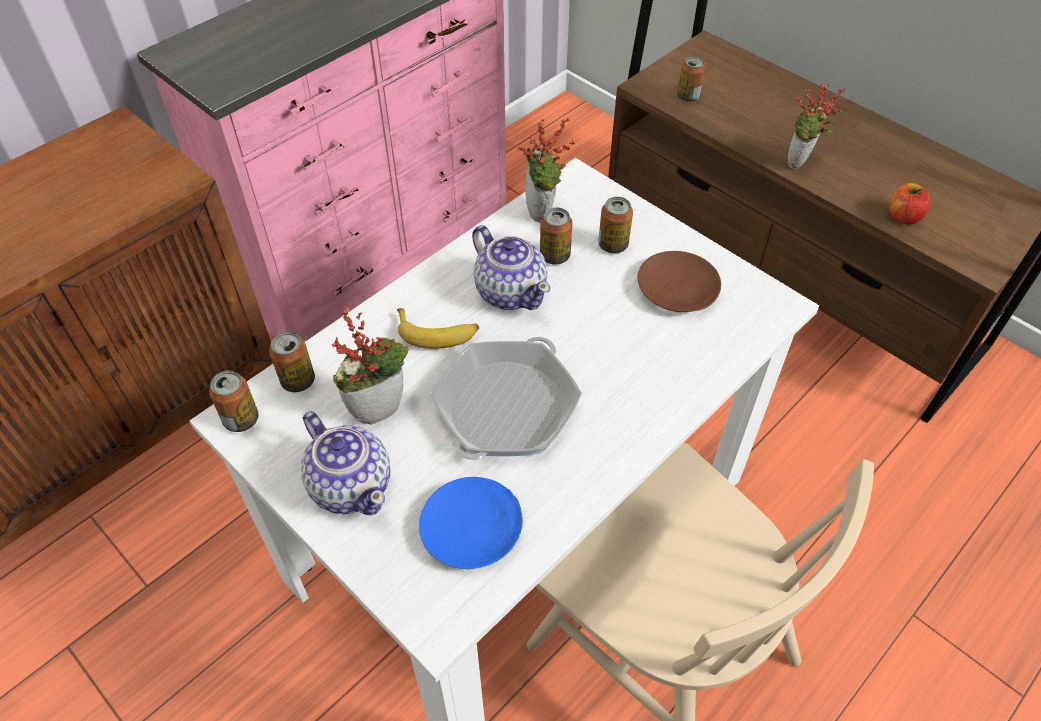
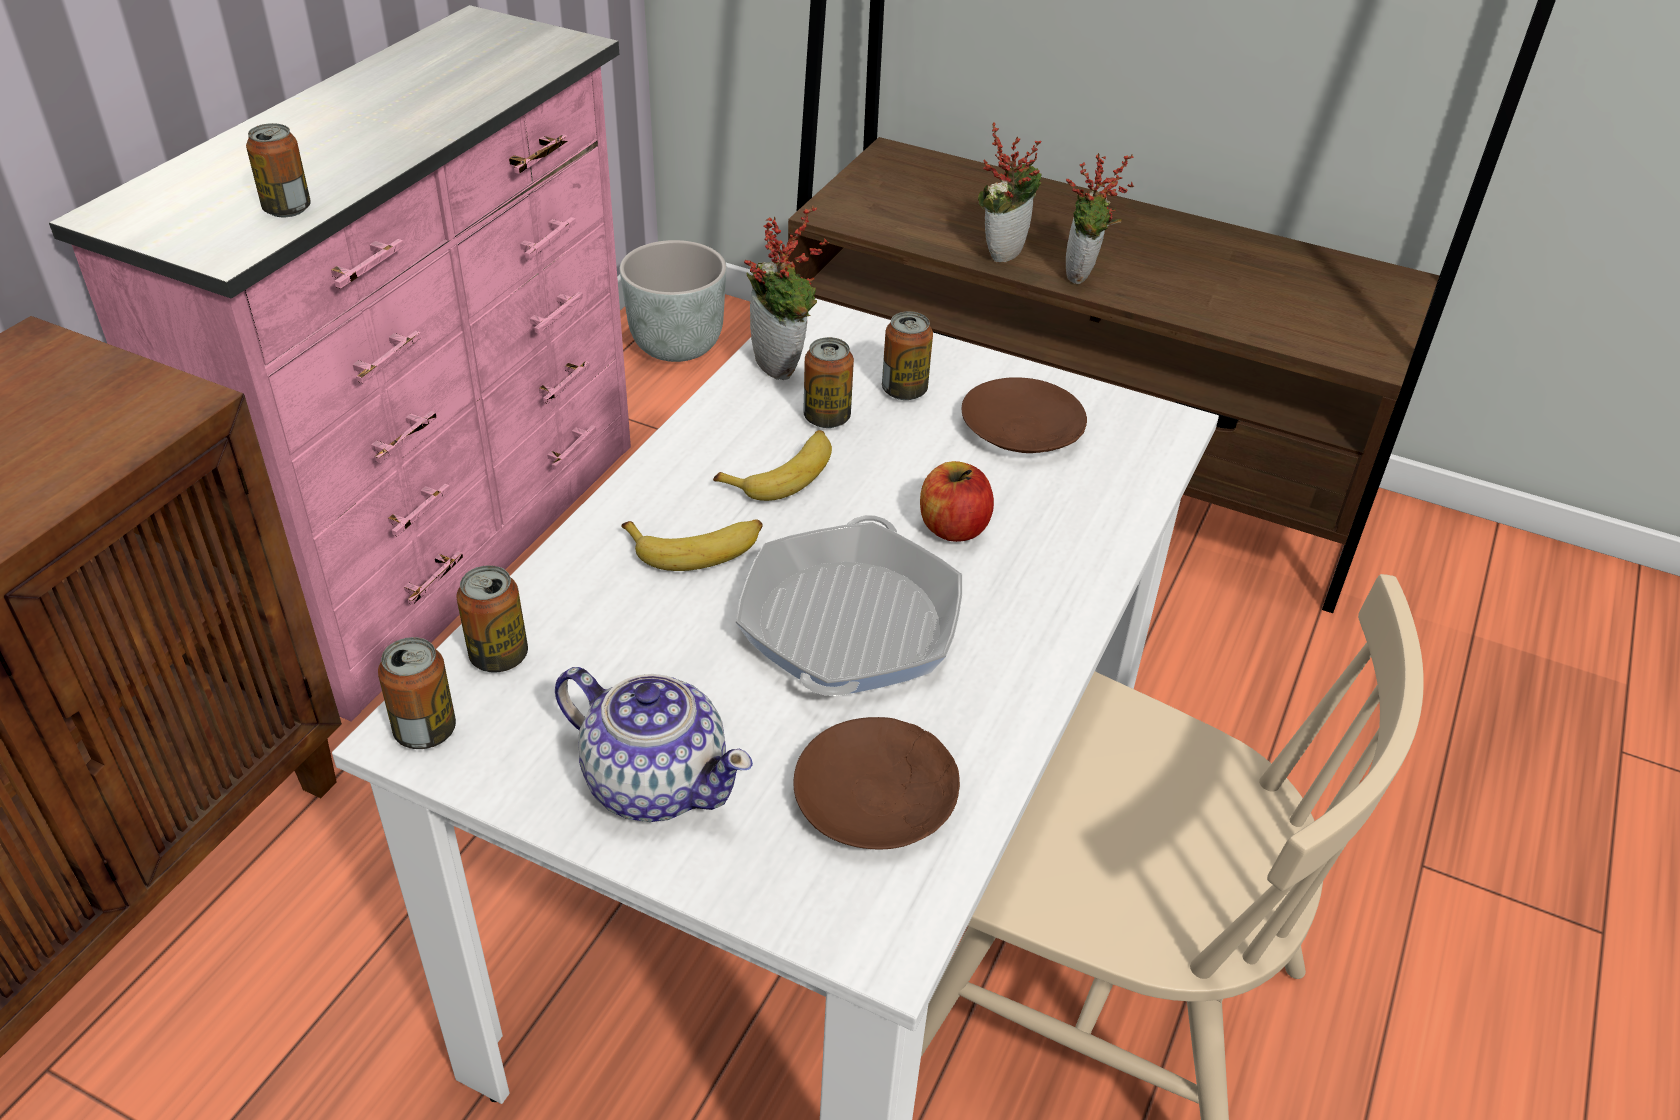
camera: 20 degrees left, 10 degrees down
potted plant [332,304,408,425] -> potted plant moved to [978,123,1042,262]
blue plate [419,477,523,569] -> brown plate [794,717,960,850]
teapot [472,225,550,310] -> banana [713,430,832,501]
can [677,56,706,102] -> can moved to [246,123,311,217]
apple [889,183,930,225] -> apple moved to [920,461,994,542]
none -> grey planter [620,240,727,362]

